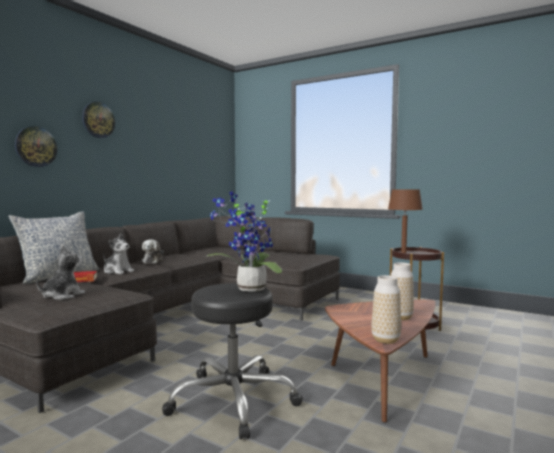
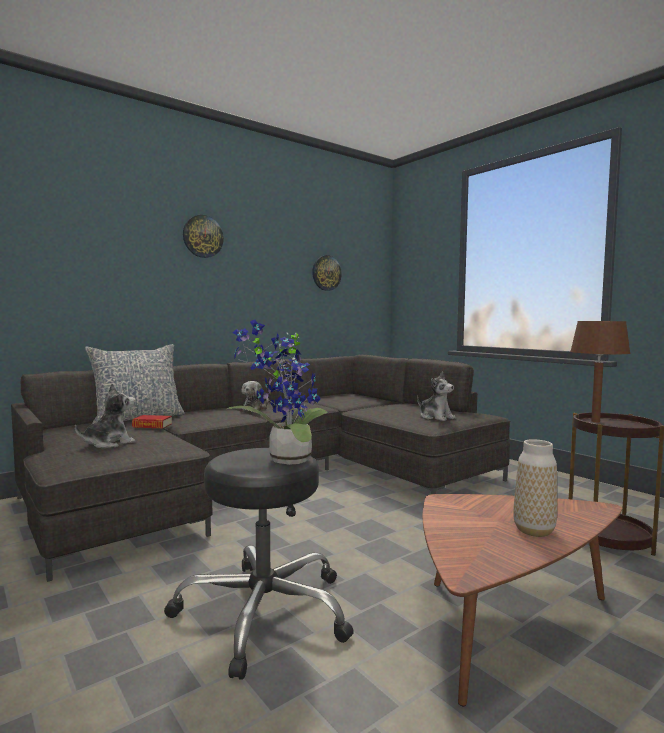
camera: 20 degrees right, 0 degrees up
wall clock [15,126,57,167] -> wall clock moved to [312,255,342,291]
plush toy [104,233,134,274] -> plush toy moved to [417,371,455,421]
vase [371,275,401,344] -> none

